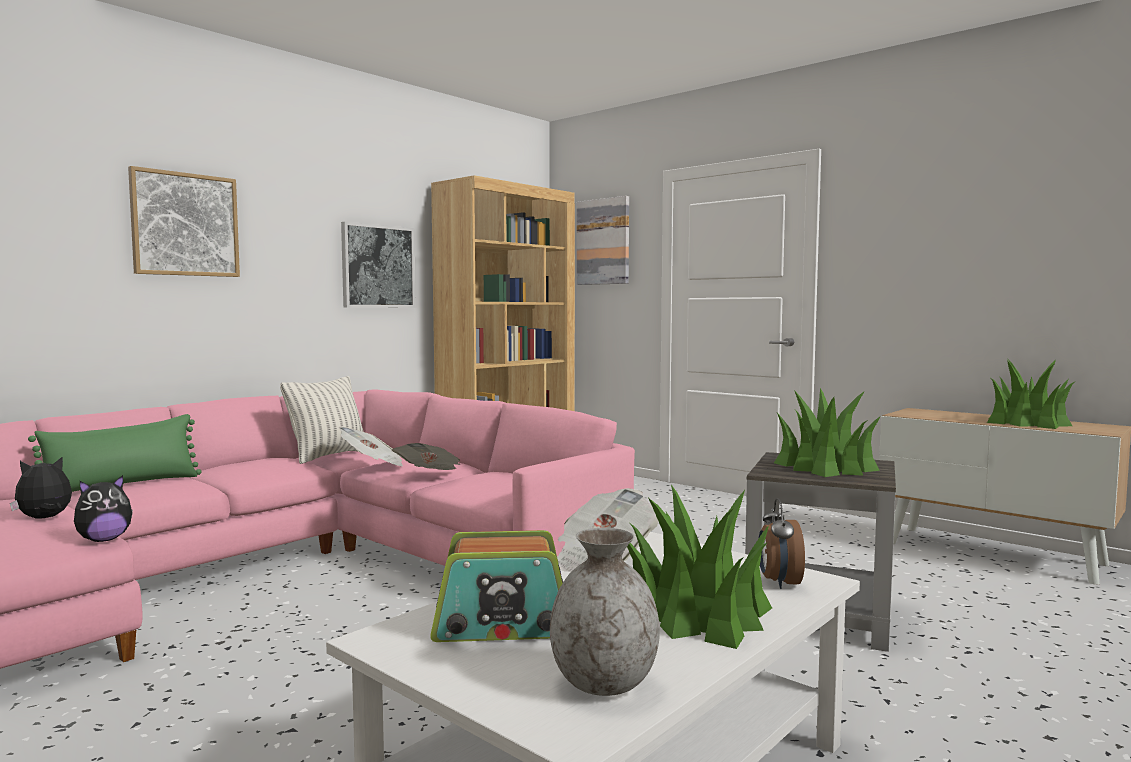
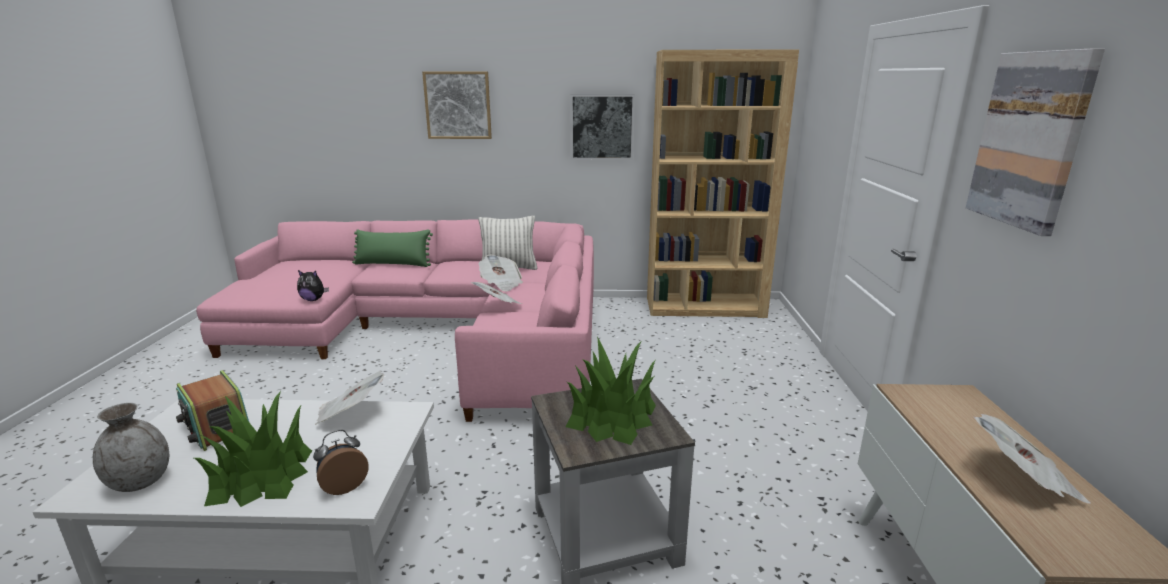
camera: 50 degrees right, 15 degrees up
plush toy [10,457,72,519] -> none
picture [577,196,629,285] -> picture moved to [966,48,1105,236]
potted plant [987,360,1074,429] -> newspaper [974,414,1091,504]

